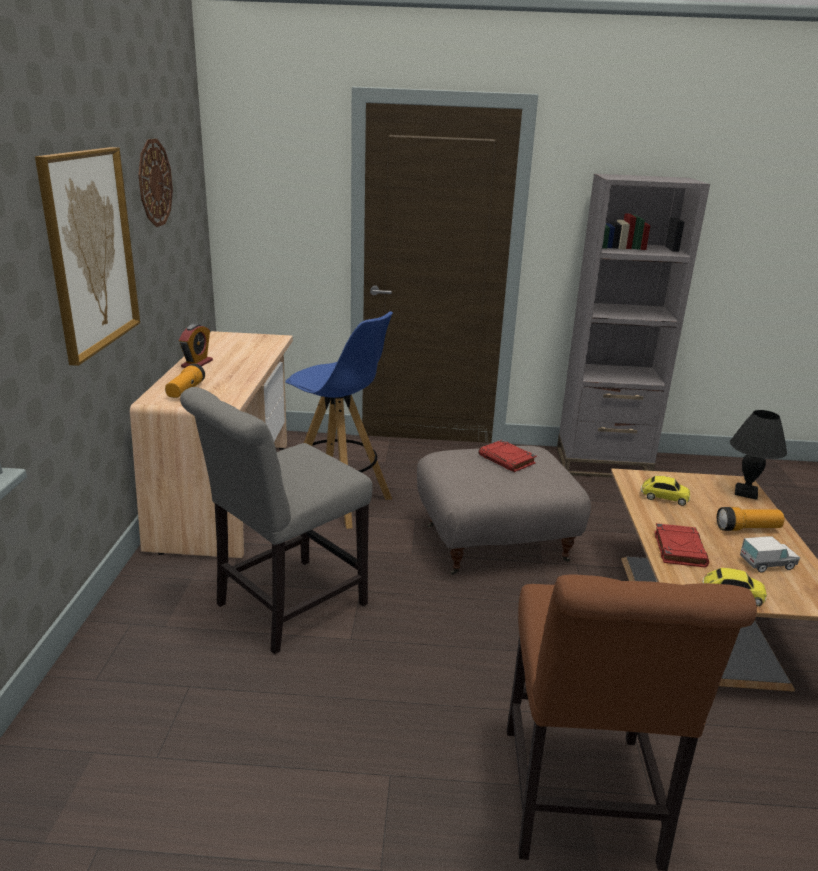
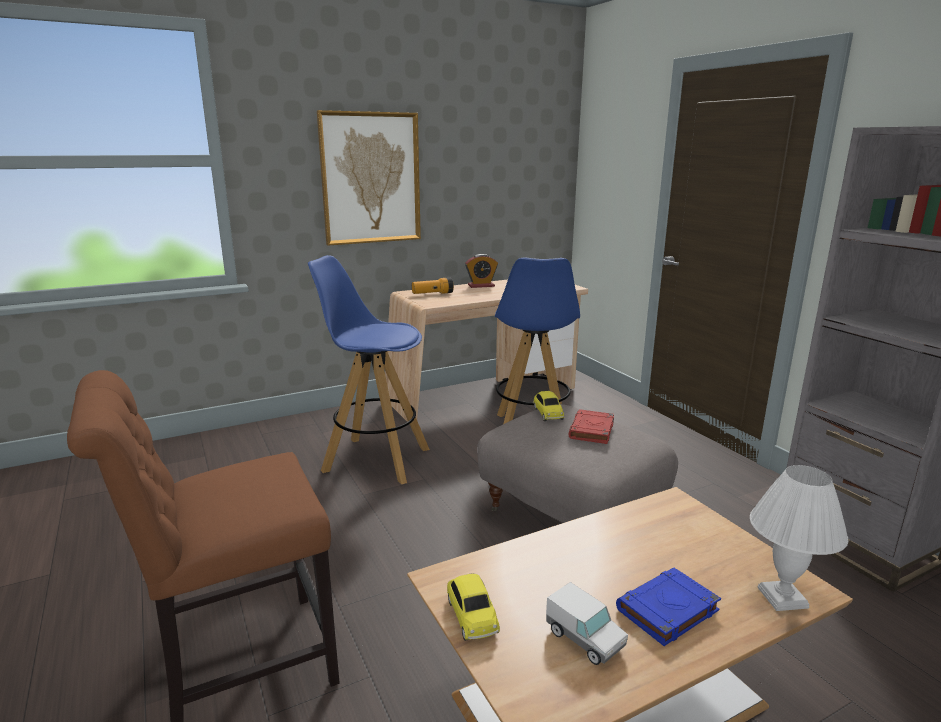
camera: 60 degrees right, 5 degrees down
wall clock [138,139,173,227] -> none
grey chair [180,387,373,654] -> blue stool [307,255,430,484]
toy car [641,476,690,506] -> toy car moved to [534,391,564,421]
red book [654,523,709,568] -> none
flashlight [717,507,785,531] -> blue book [616,568,721,646]
black table lamp [730,410,787,500] -> white table lamp [750,465,848,611]

